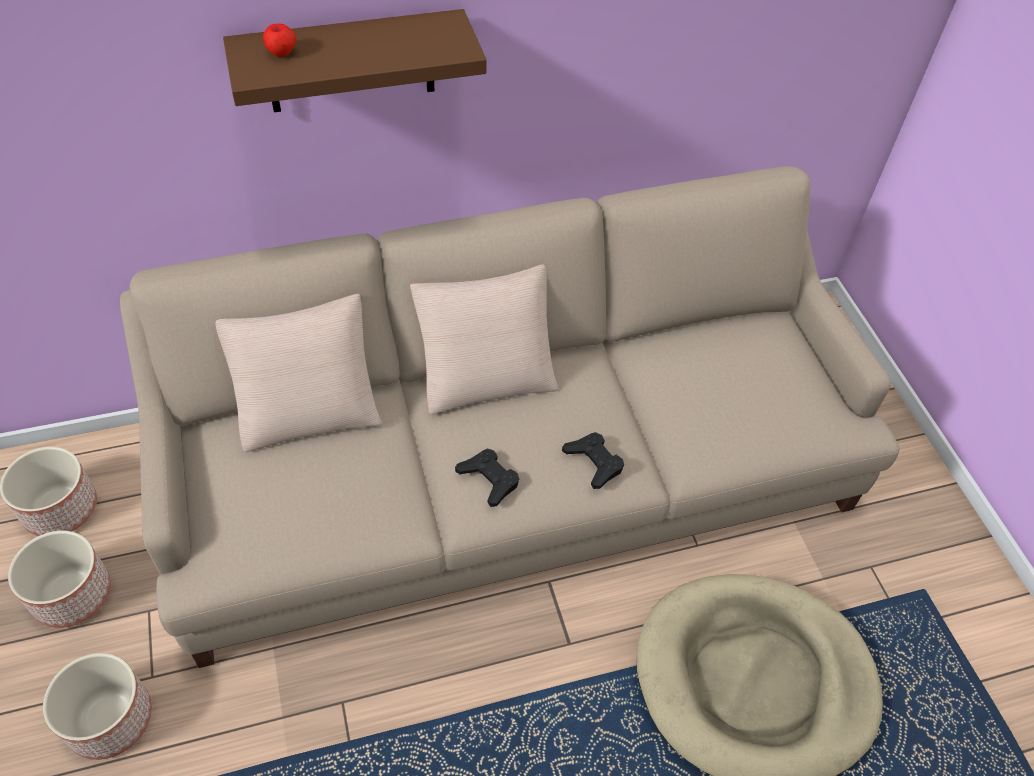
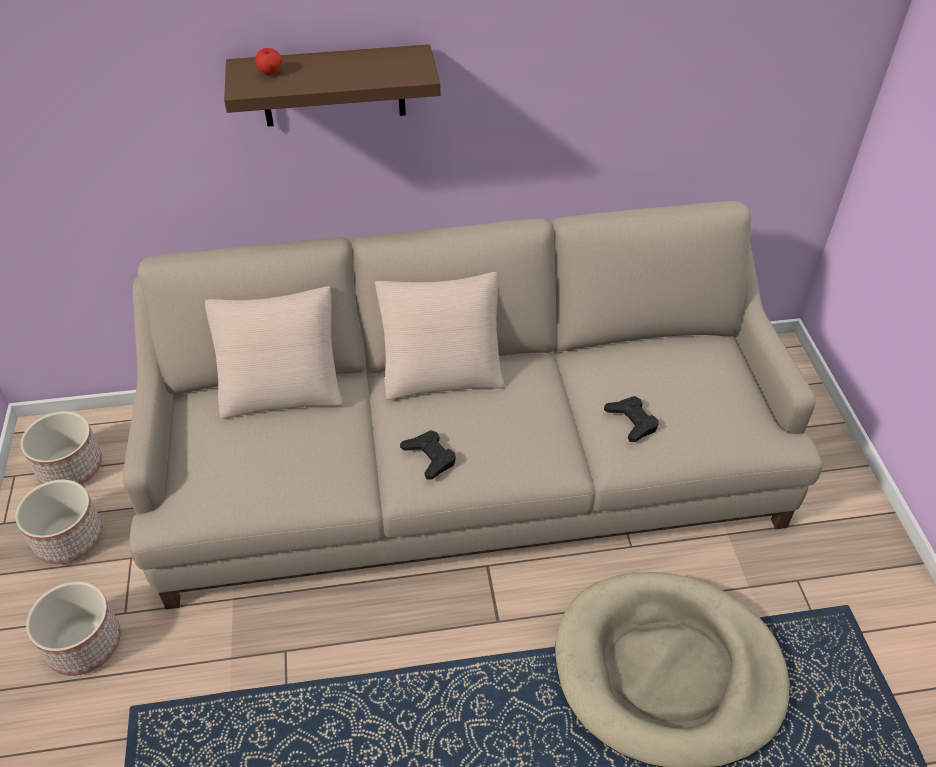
camera: 10 degrees right, 5 degrees down
black game controller [562,432,624,489] -> black game controller moved to [604,396,659,442]

